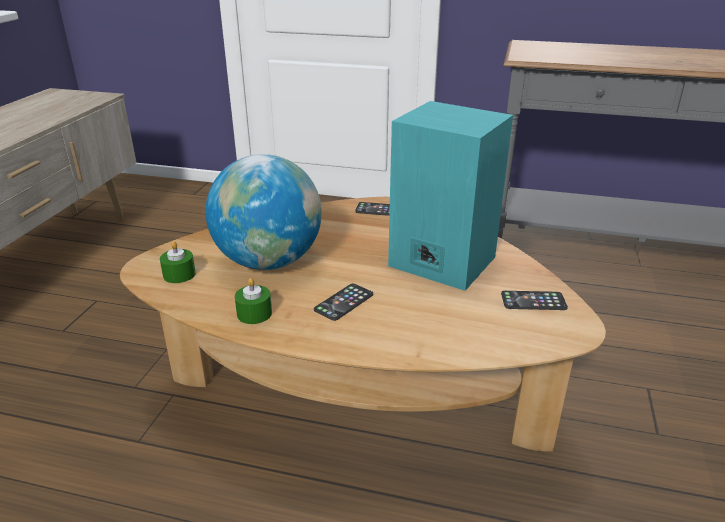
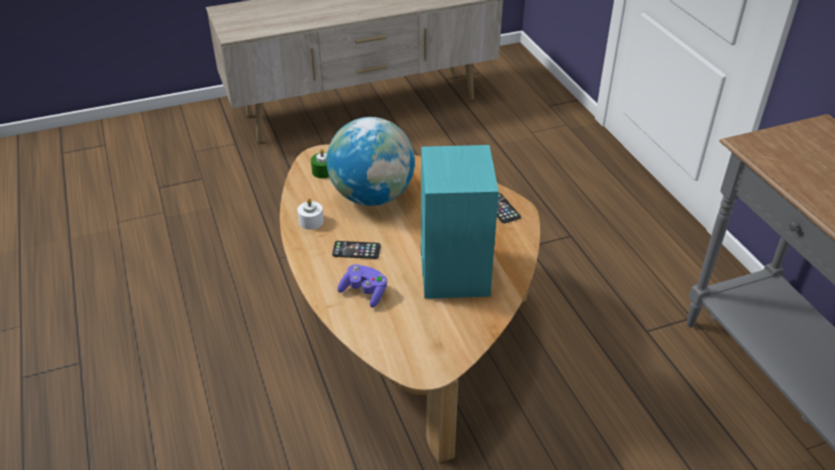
camera: 55 degrees right, 10 degrees up
green candle [235,278,272,324] -> white candle [297,198,324,230]
phone [501,291,568,310] -> none
none -> purple game controller [337,264,387,308]

